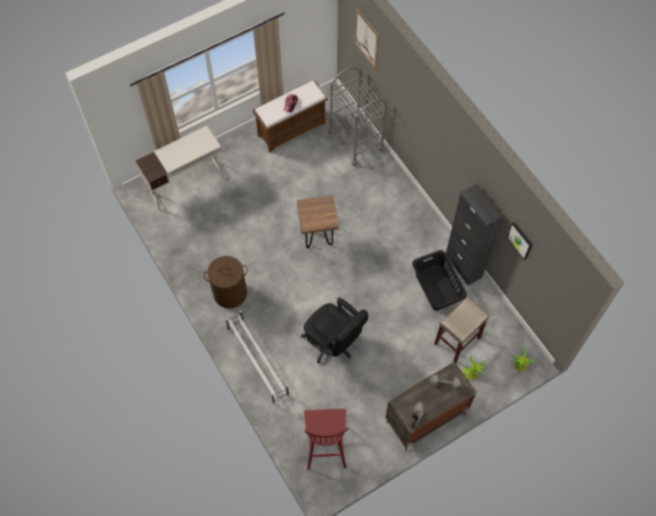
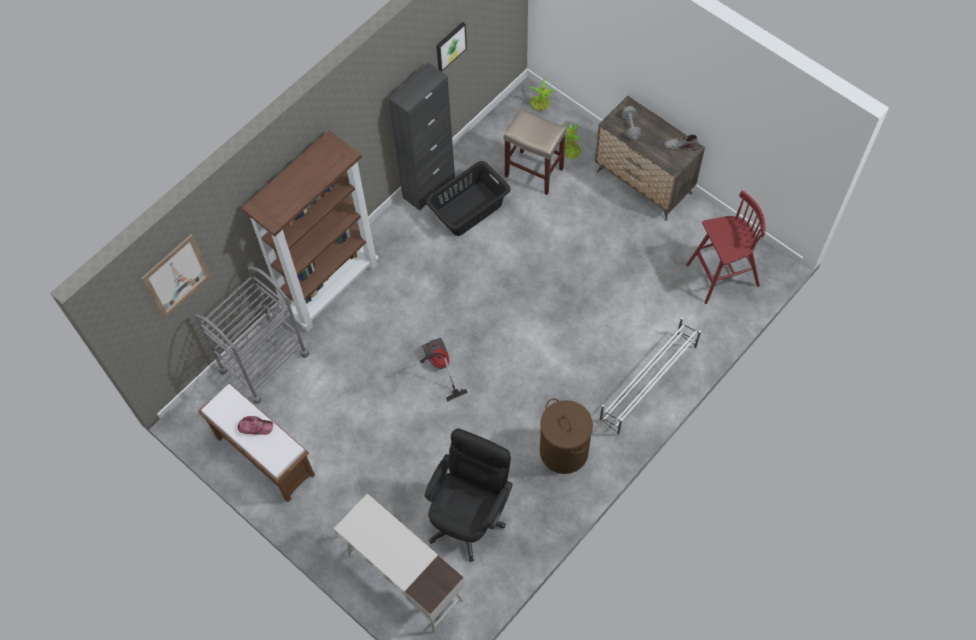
camera: 105 degrees left, 0 degrees up
brown stool [297,195,338,248] -> vacuum cleaner [420,338,468,402]
black office chair [301,298,368,364] -> black office chair moved to [425,428,513,562]
none -> brown bookcase [242,130,379,332]

